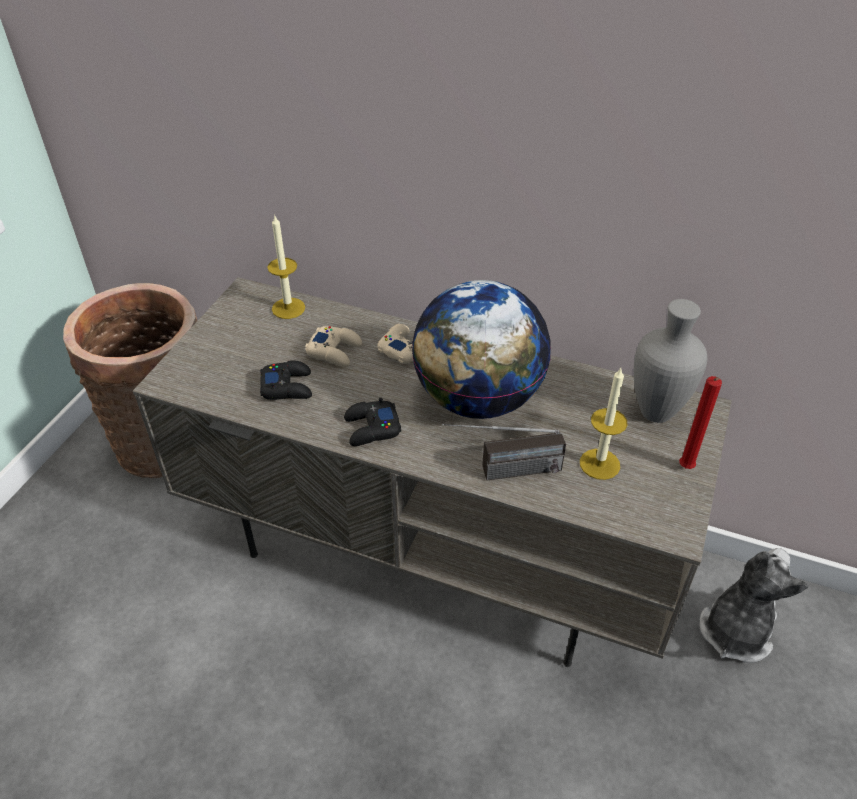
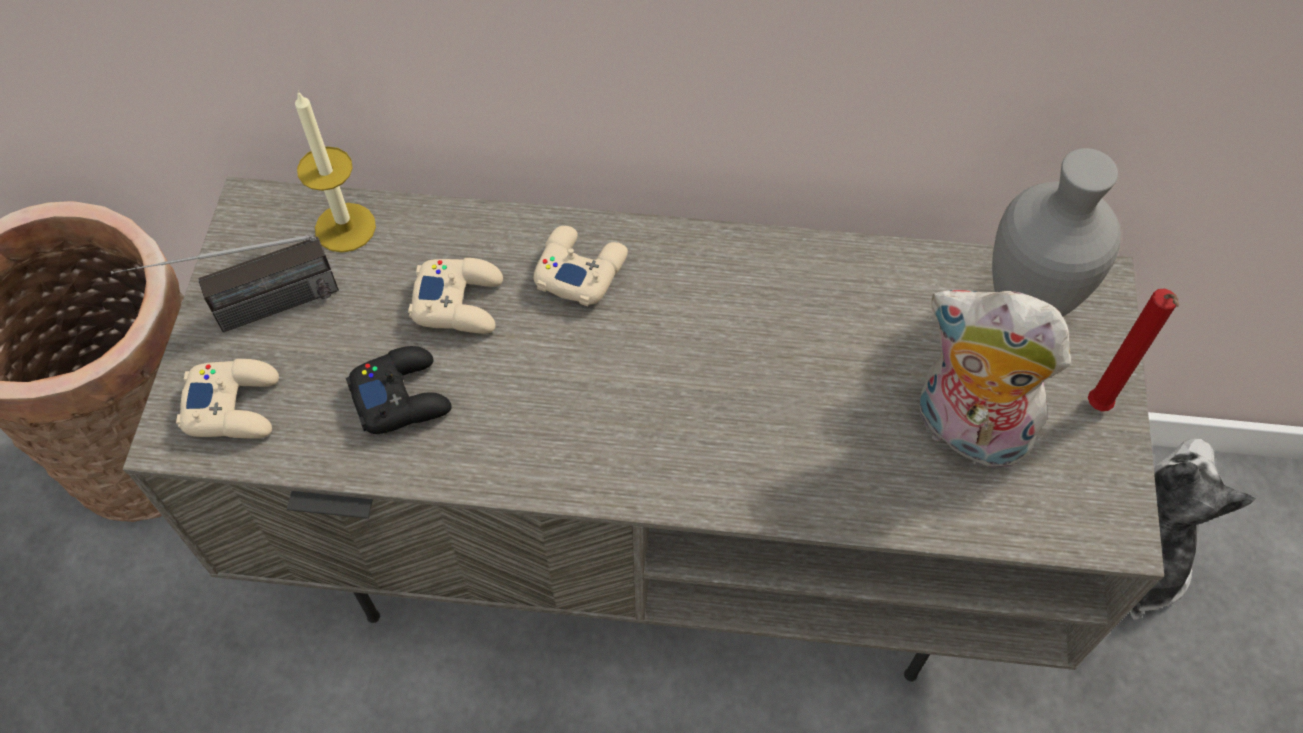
camera: 15 degrees left, 15 degrees up
black game controller [344,398,401,446] -> none
globe [412,280,551,419] -> none
radio [442,424,566,480] -> radio moved to [111,234,339,332]
candle [580,368,628,480] -> plush toy [919,290,1071,471]
none -> beige game controller [176,359,279,439]

